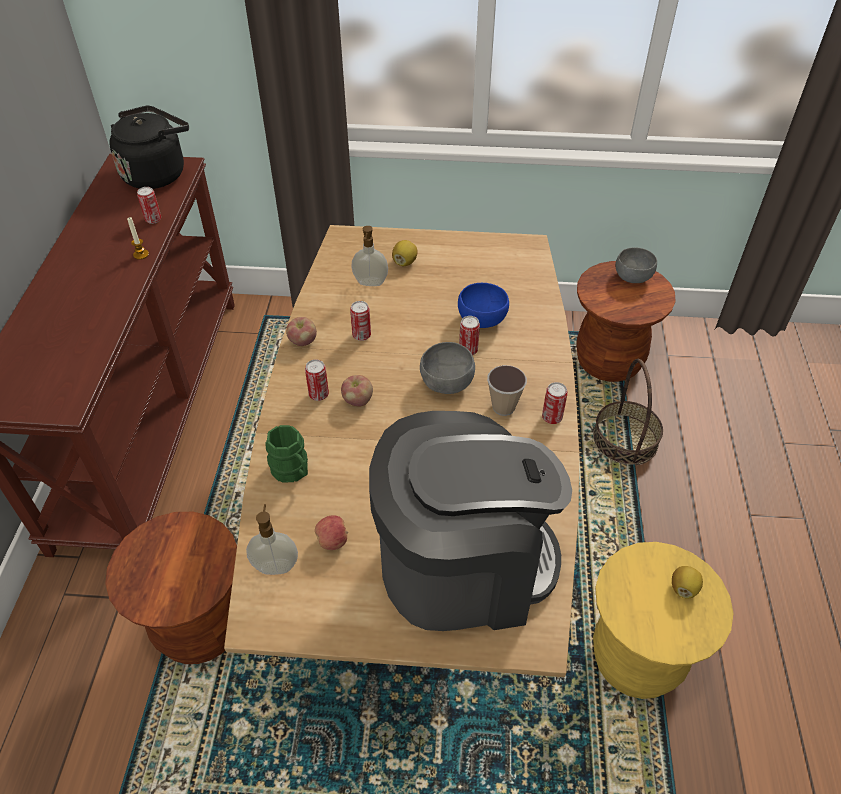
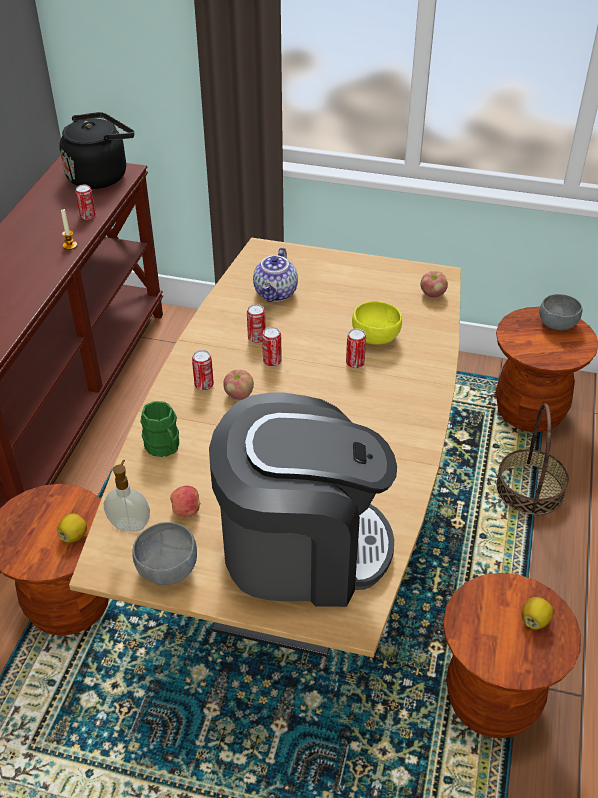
camera: 10 degrees right, 5 degrees down
apple [286,317,317,346] -> apple moved to [420,271,448,297]
soap dispenser [351,226,388,286] -> teapot [253,247,298,302]
lemon [392,240,418,266] -> lemon moved to [57,514,87,543]
grey bowl [420,342,475,394] -> grey bowl moved to [132,522,197,585]
blue bowl [458,283,509,328] -> yellow bowl [352,301,402,345]
cup [487,365,527,416] -> none
can [542,382,568,424] -> can moved to [262,327,282,367]
yellow stool [593,542,733,699] -> brown stool [443,573,581,738]

